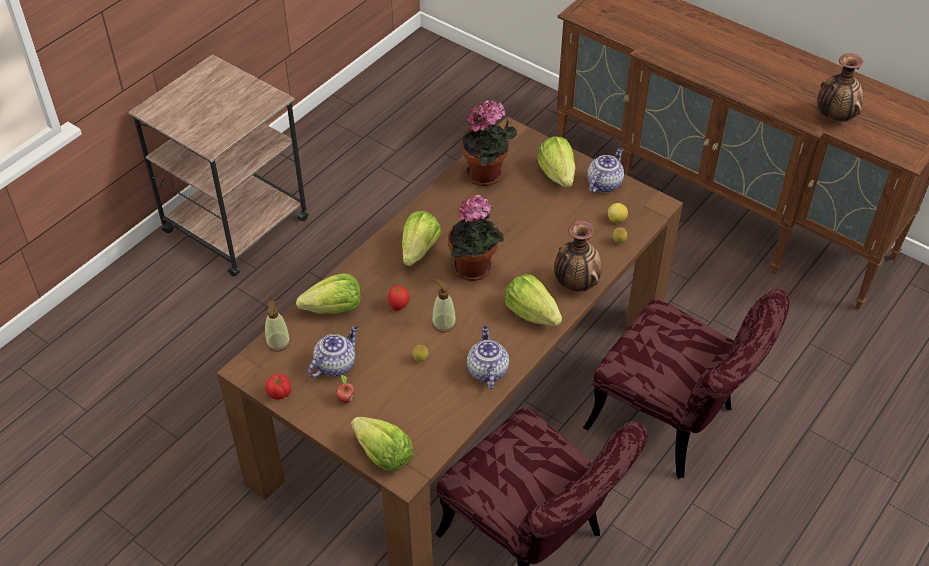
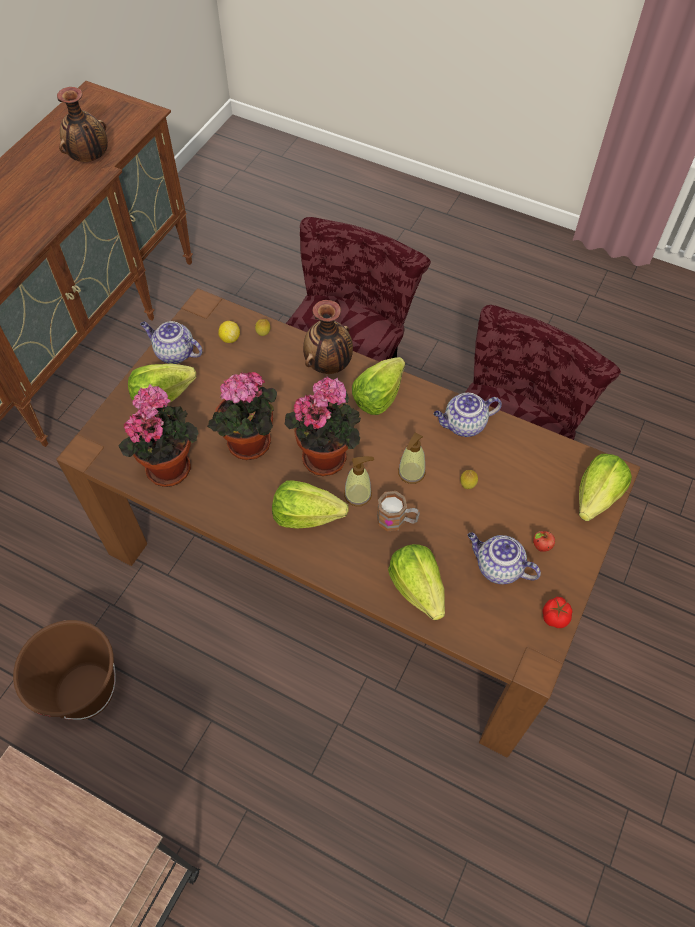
camera: 100 degrees left, 10 degrees up
soap dispenser [265,301,291,352] -> soap dispenser moved to [344,456,374,506]
tomato [388,286,410,311] -> mug [377,491,420,532]
none -> brown bucket [13,620,116,720]
none -> potted plant [207,372,277,460]

